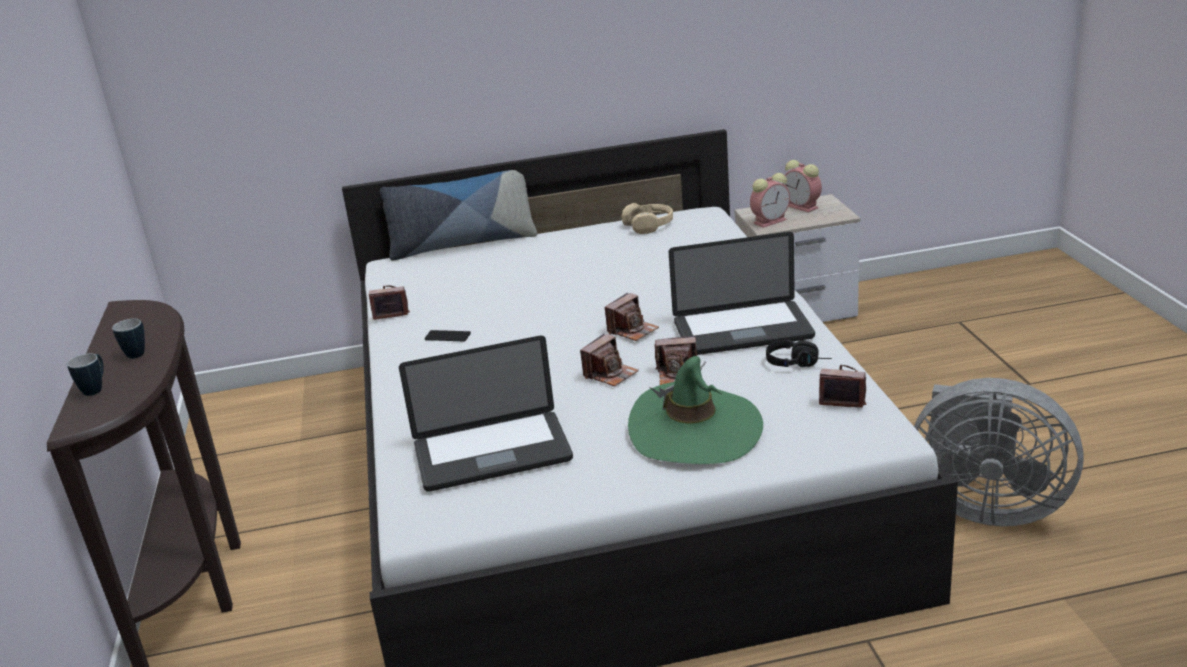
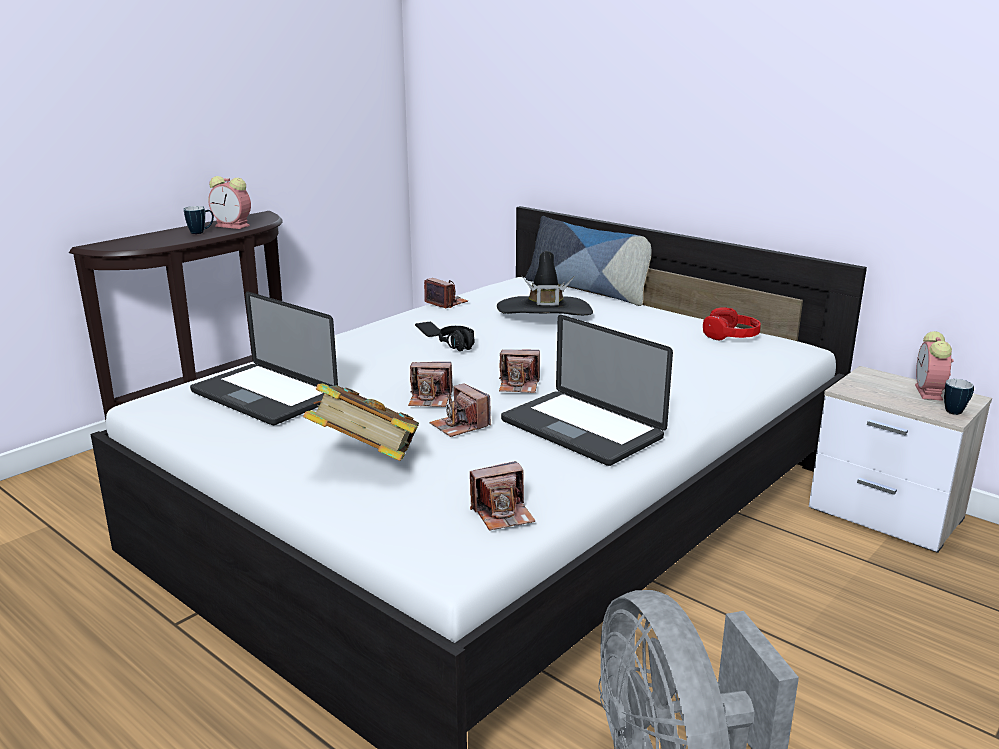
camera: 50 degrees right, 5 degrees down
mug [67,353,104,396] -> mug moved to [944,379,974,415]
beige headphones [622,203,673,234] -> red headphones [703,307,761,341]
green hat [628,356,763,464] -> book [303,383,419,461]
alarm clock [750,173,790,228] -> alarm clock moved to [208,176,251,229]
black headphones [766,340,832,367] -> black headphones moved to [439,326,474,351]
camera [819,364,866,408] -> camera turned 90 degrees clockwise [470,461,535,531]
none -> black hat [497,251,593,315]

